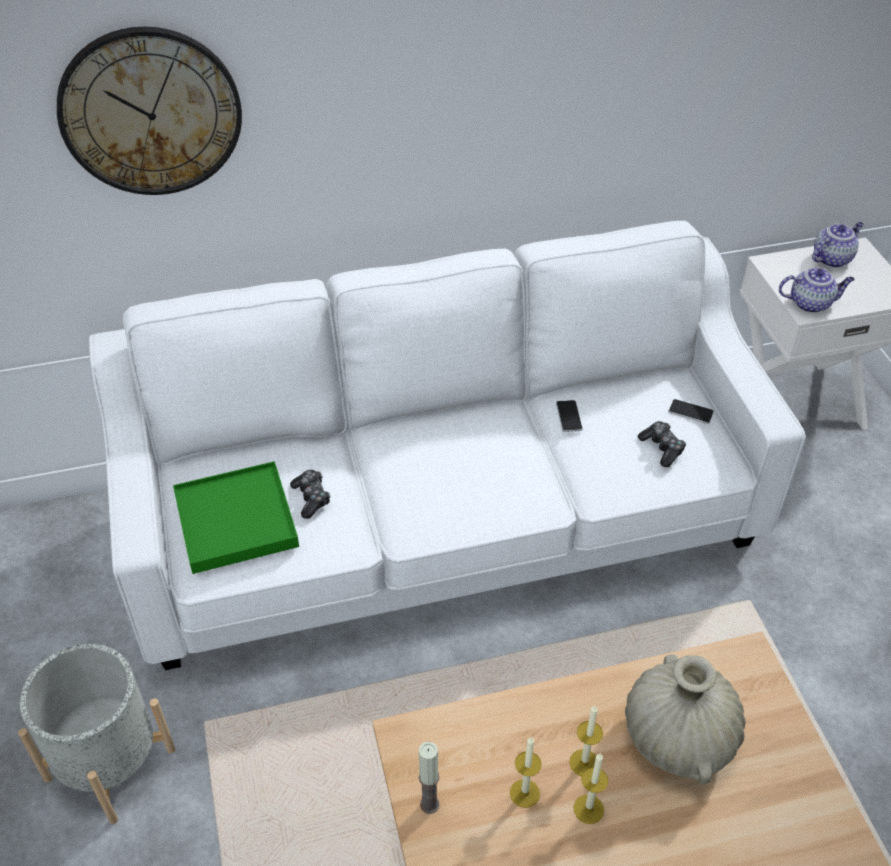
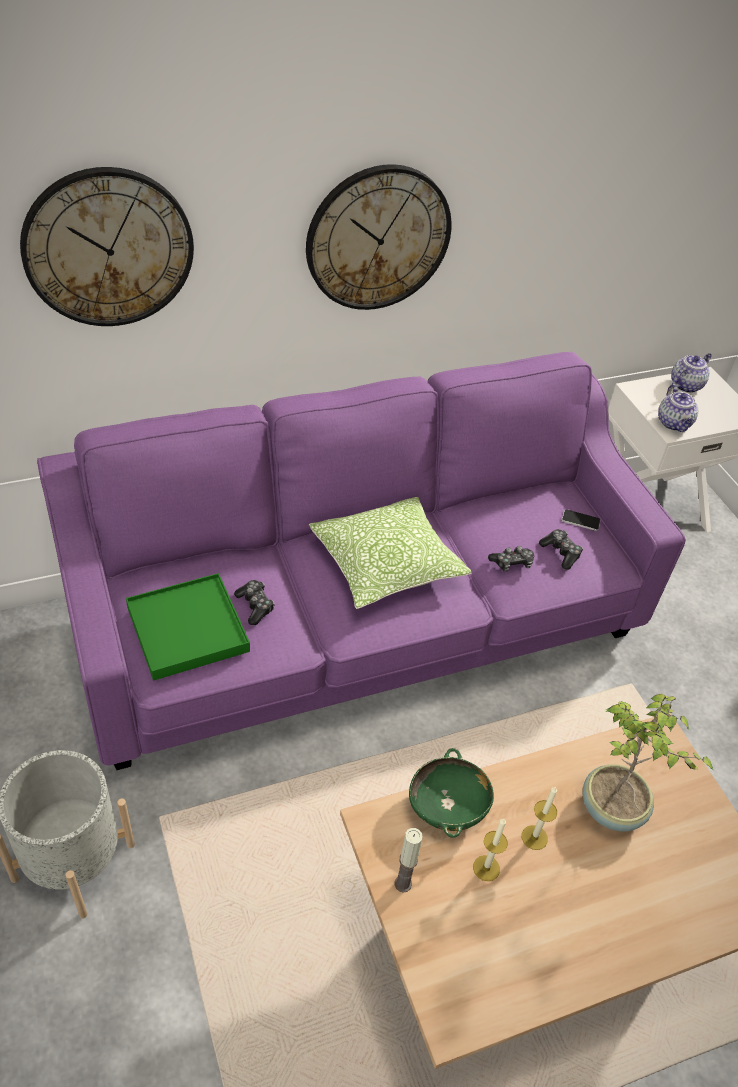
camera: 10 degrees left, 0 degrees up
white sofa [89,221,806,670] -> purple sofa [37,352,686,770]
phone [556,400,582,432] -> none
candle [574,754,608,824] -> none
beige vase [625,654,745,785] -> potted plant [583,694,713,831]
teapot [779,267,855,313] -> teapot turned 90 degrees clockwise [658,384,699,432]
none -> wall clock [306,164,452,310]
none -> pillow [309,497,471,609]
none -> green bowl [409,748,494,838]
none -> game controller [488,546,534,572]

